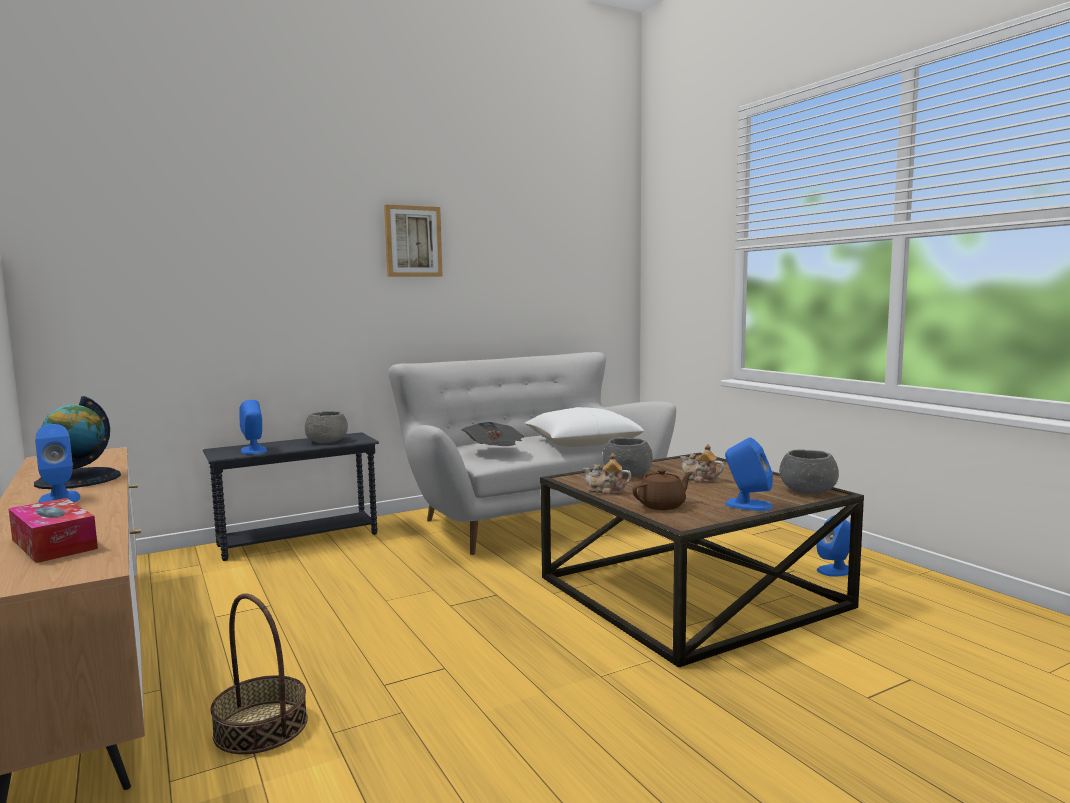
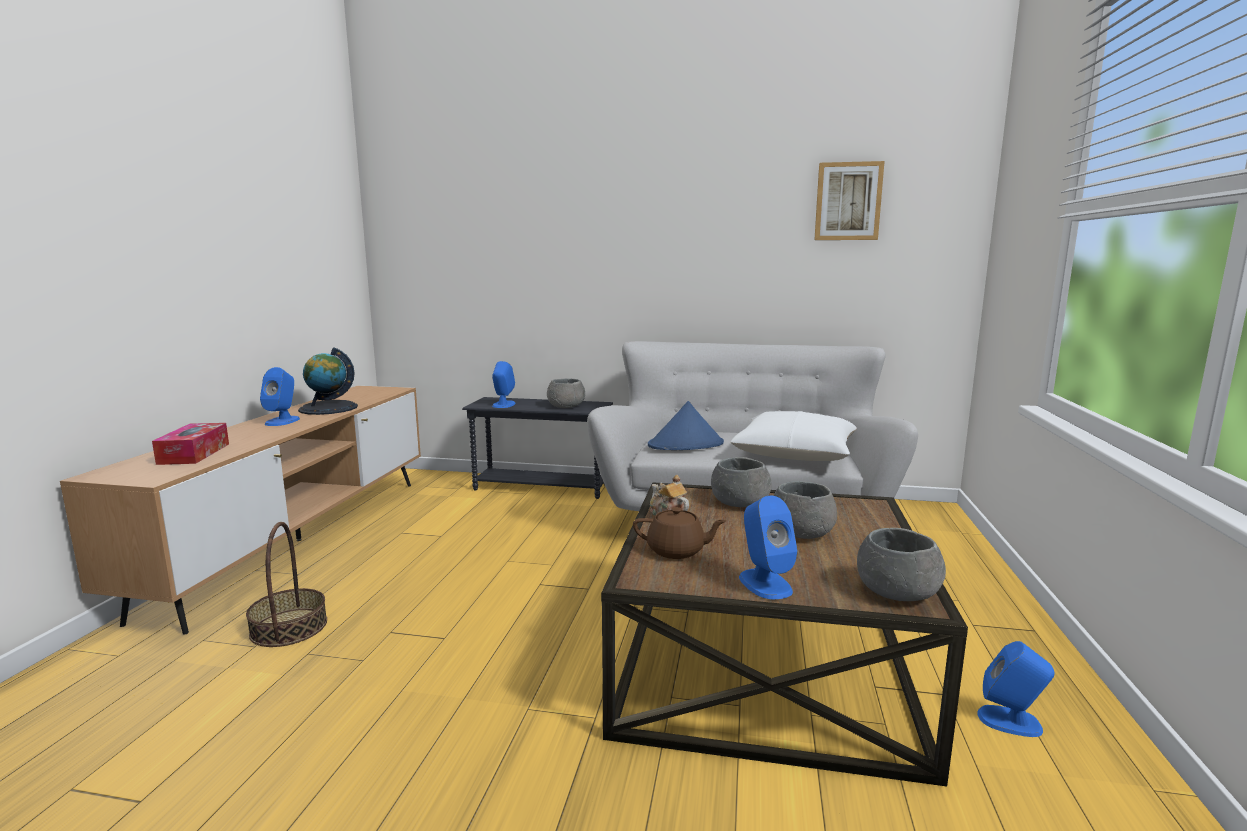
camera: 40 degrees right, 5 degrees up
picture [384,205,443,277] -> picture moved to [814,161,885,240]
newspaper [462,422,524,446] -> blue hat [648,401,724,450]
teapot [680,444,724,482] -> grey bowl [773,481,837,539]

